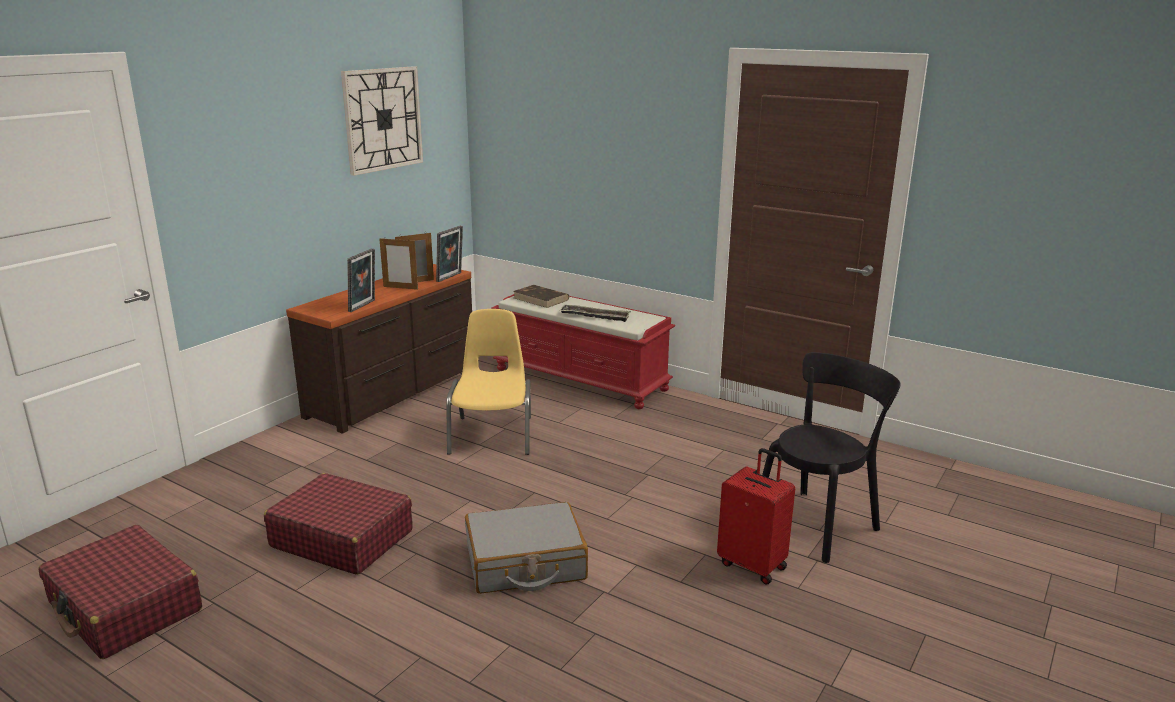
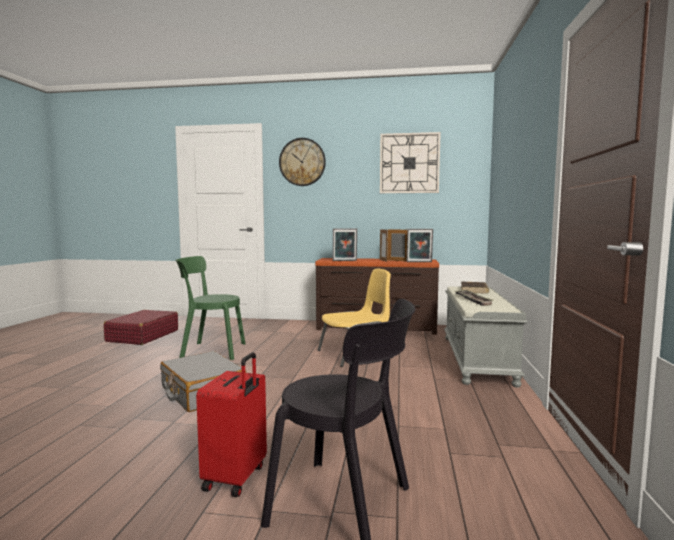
camera: 65 degrees right, 15 degrees down
red suitcase [264,473,413,575] -> green chair [175,256,246,360]
red bench [491,294,675,409] -> grey bench [444,286,528,387]
none -> wall clock [279,138,326,186]

